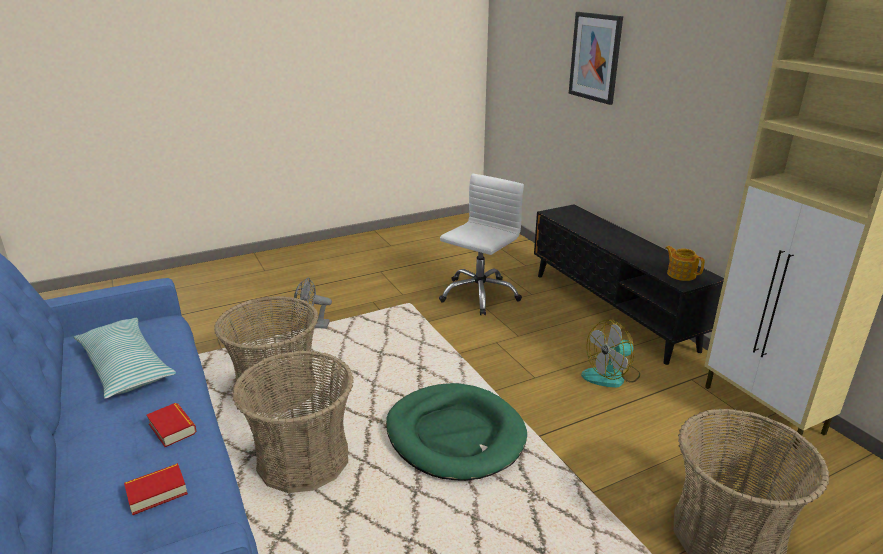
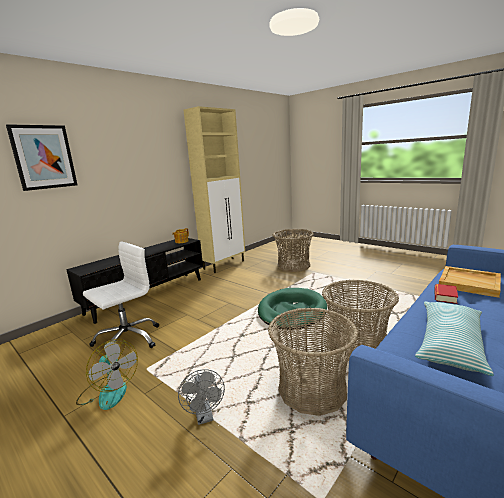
camera: 110 degrees left, 10 degrees down
book [124,463,188,515] -> beige tray [439,266,501,298]
white office chair [439,173,524,315] -> white office chair turned 120 degrees clockwise [83,241,159,348]
fan [581,320,640,388] -> fan moved to [76,339,138,410]

